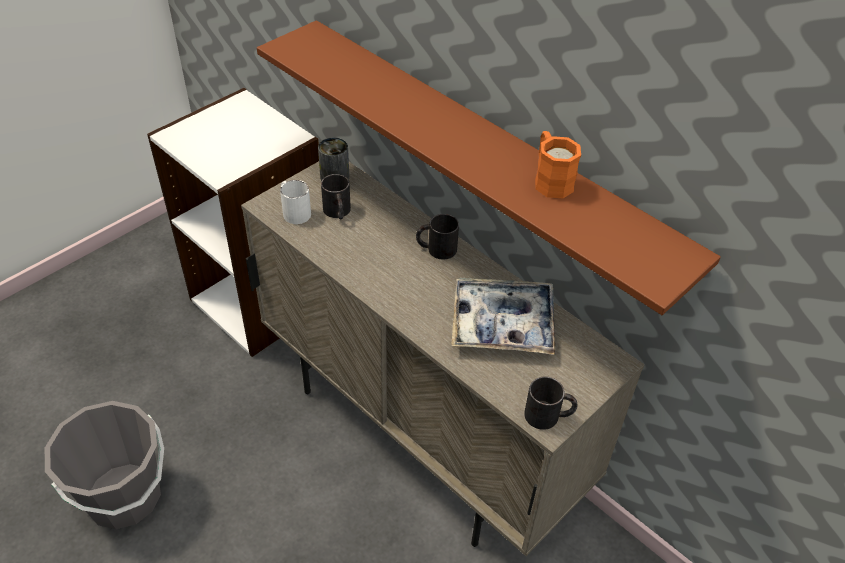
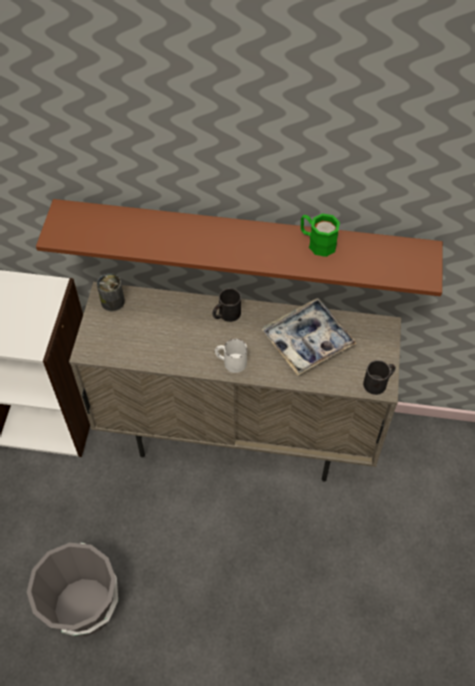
camera: 35 degrees left, 10 degrees up
white mug [280,180,311,224] -> white mug moved to [215,339,247,373]
black mug [321,174,351,219] -> none
orange mug [535,131,581,198] -> green mug [301,213,340,257]

